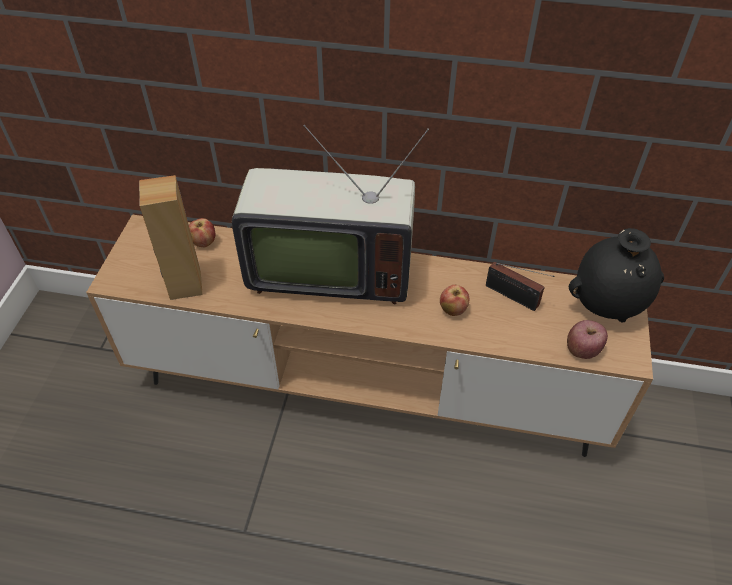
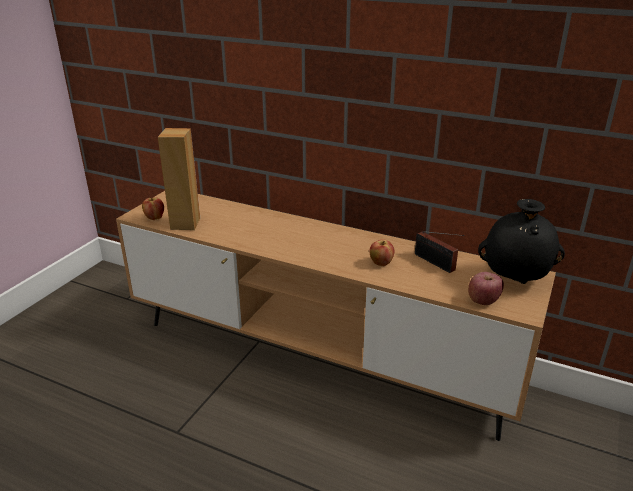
camera: 15 degrees right, 20 degrees down
apple [189,218,215,247] -> apple moved to [142,197,164,220]
television [232,125,429,304] -> none

